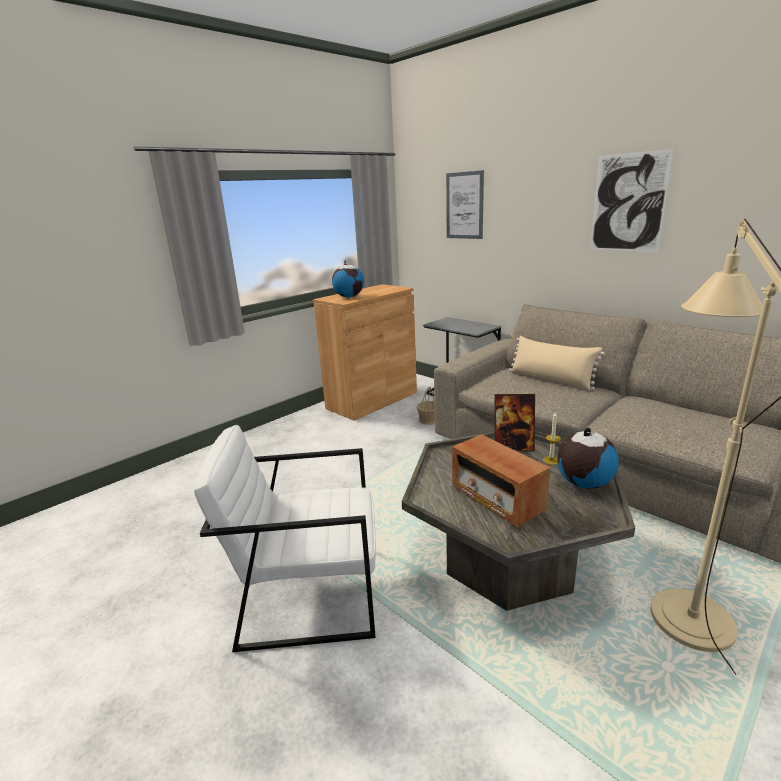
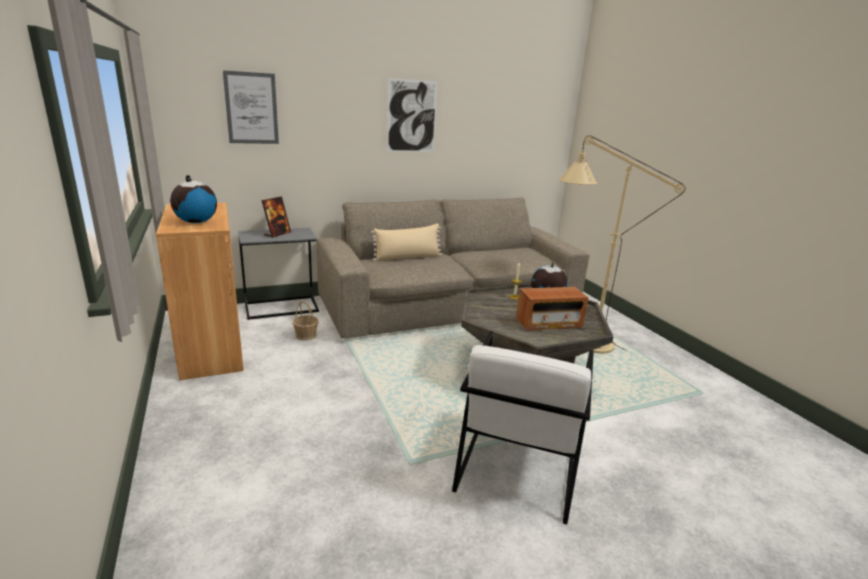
camera: 70 degrees left, 0 degrees up
picture frame [494,394,535,452] -> picture frame moved to [262,196,291,238]

